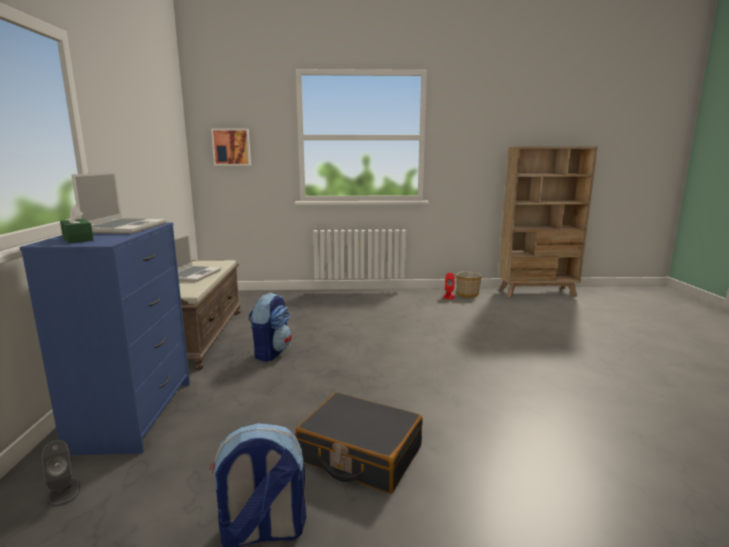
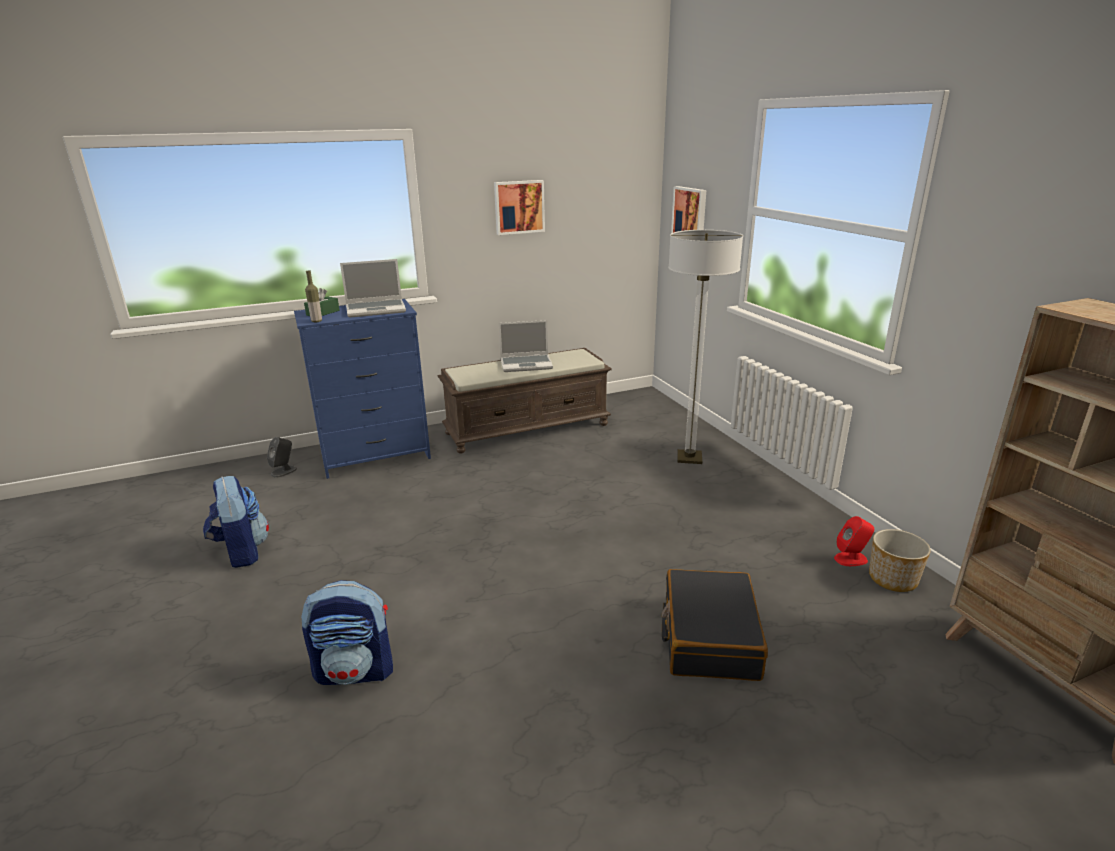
camera: 70 degrees right, 10 degrees up
backpack [249,292,292,362] -> backpack moved to [301,580,393,685]
black suitcase [295,392,423,494] -> black suitcase moved to [662,569,768,681]
none -> bottle [305,270,322,322]
none -> picture [494,180,545,235]
none -> floor lamp [668,230,743,464]

